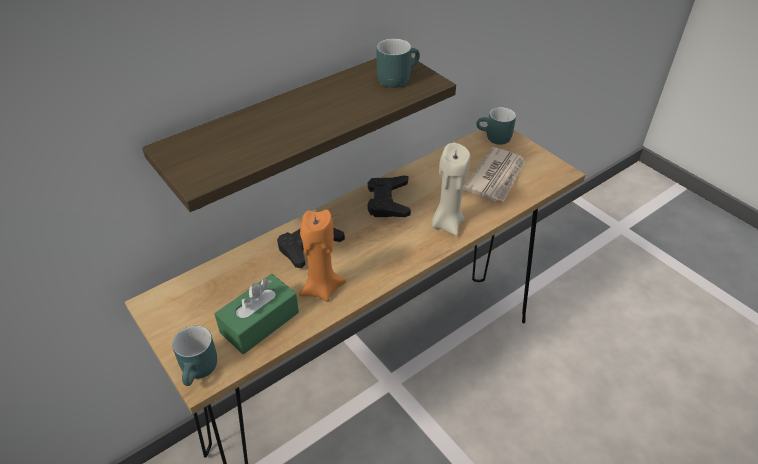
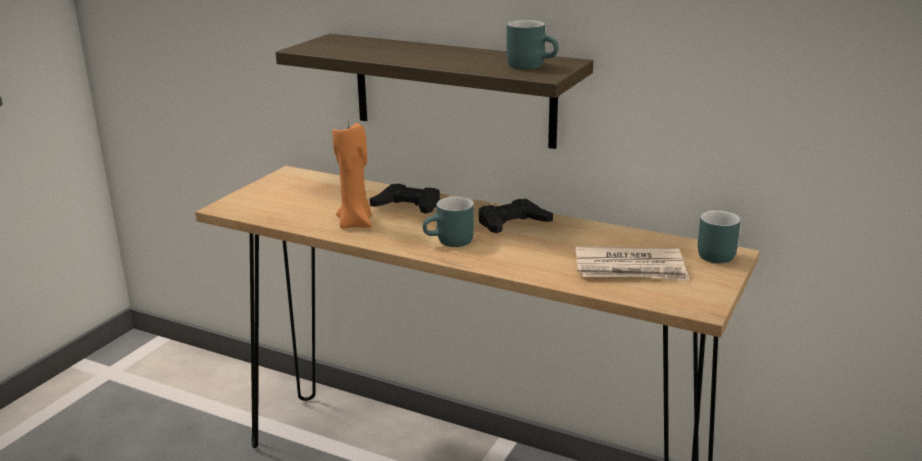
camera: 65 degrees right, 20 degrees down
turquoise mug [172,326,217,386] -> turquoise mug moved to [423,197,474,247]
green tissue box [215,274,299,354] -> none
beige candle [431,143,470,236] -> none

